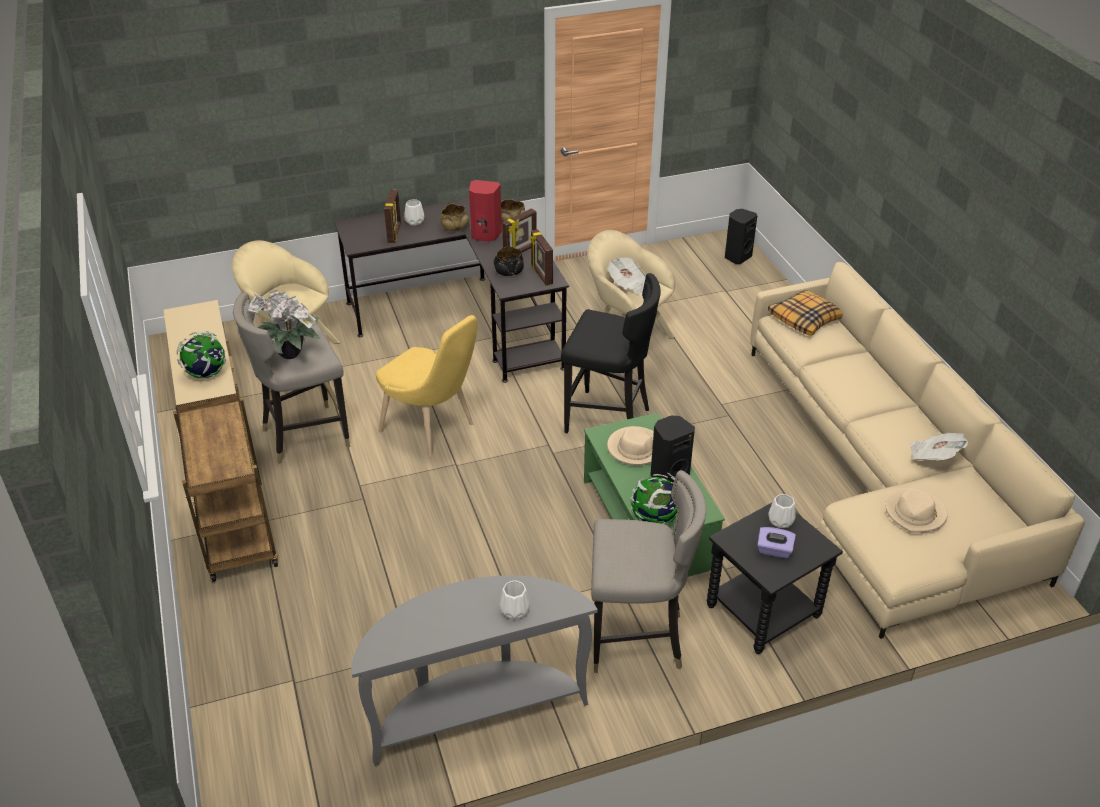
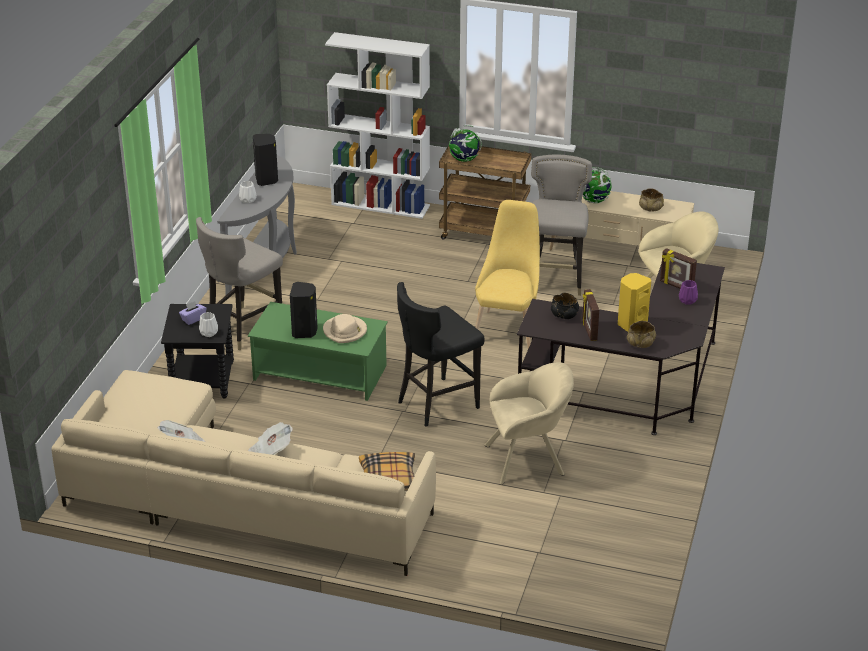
camera: 125 degrees right, 5 degrees down
potted plant [245,290,320,359] -> none
yellow chair [376,315,478,457] -> yellow chair turned 120 degrees clockwise [475,200,540,349]
white vase [404,199,425,226] -> purple vase [679,280,698,304]
beige bowl [440,203,469,231] -> beige bowl moved to [639,188,664,211]
red speaker [469,180,502,242] -> yellow speaker [618,273,651,332]
picture frame [530,229,553,286] -> none
newspaper [607,258,646,295] -> newspaper moved to [248,422,293,455]
globe [630,473,677,525] -> globe moved to [449,125,482,162]
black speaker [725,209,757,264] -> black speaker moved to [253,134,278,186]
beige hat [885,488,948,533] -> none
none -> white bookcase [325,32,430,219]

